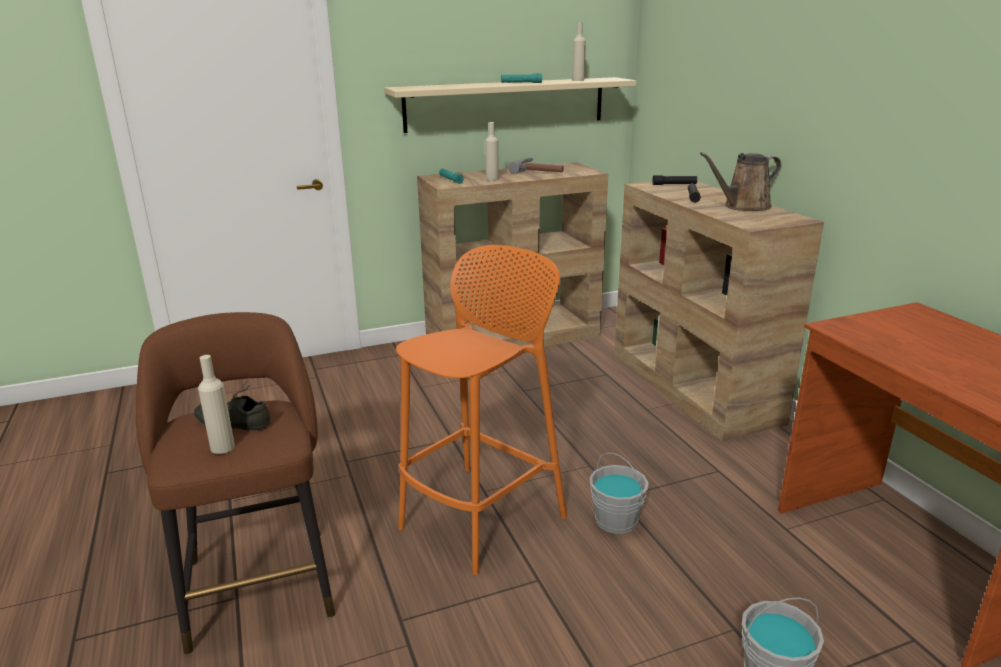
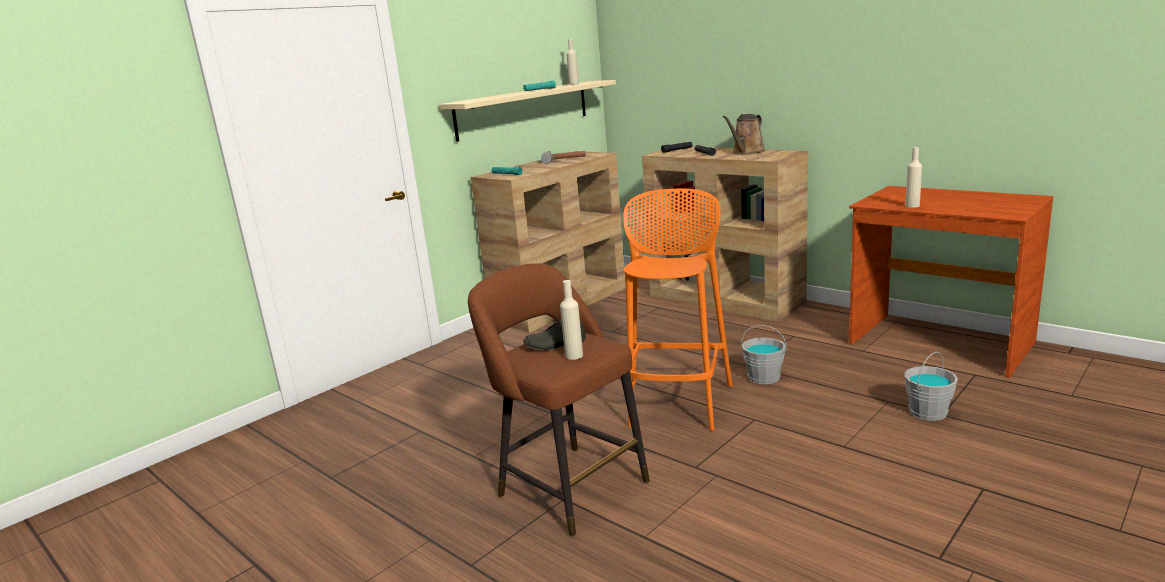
camera: 25 degrees left, 5 degrees down
beige bottle [485,122,499,181] -> beige bottle moved to [905,147,922,208]

